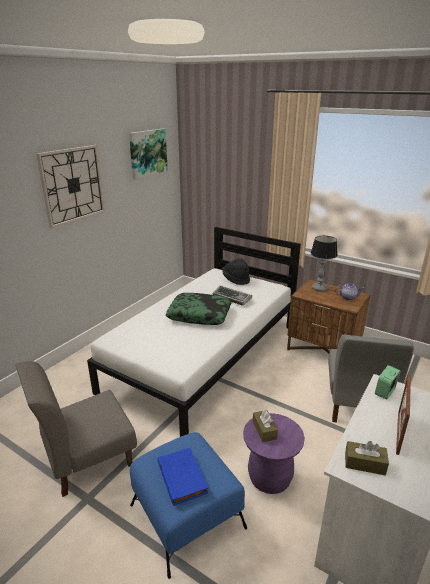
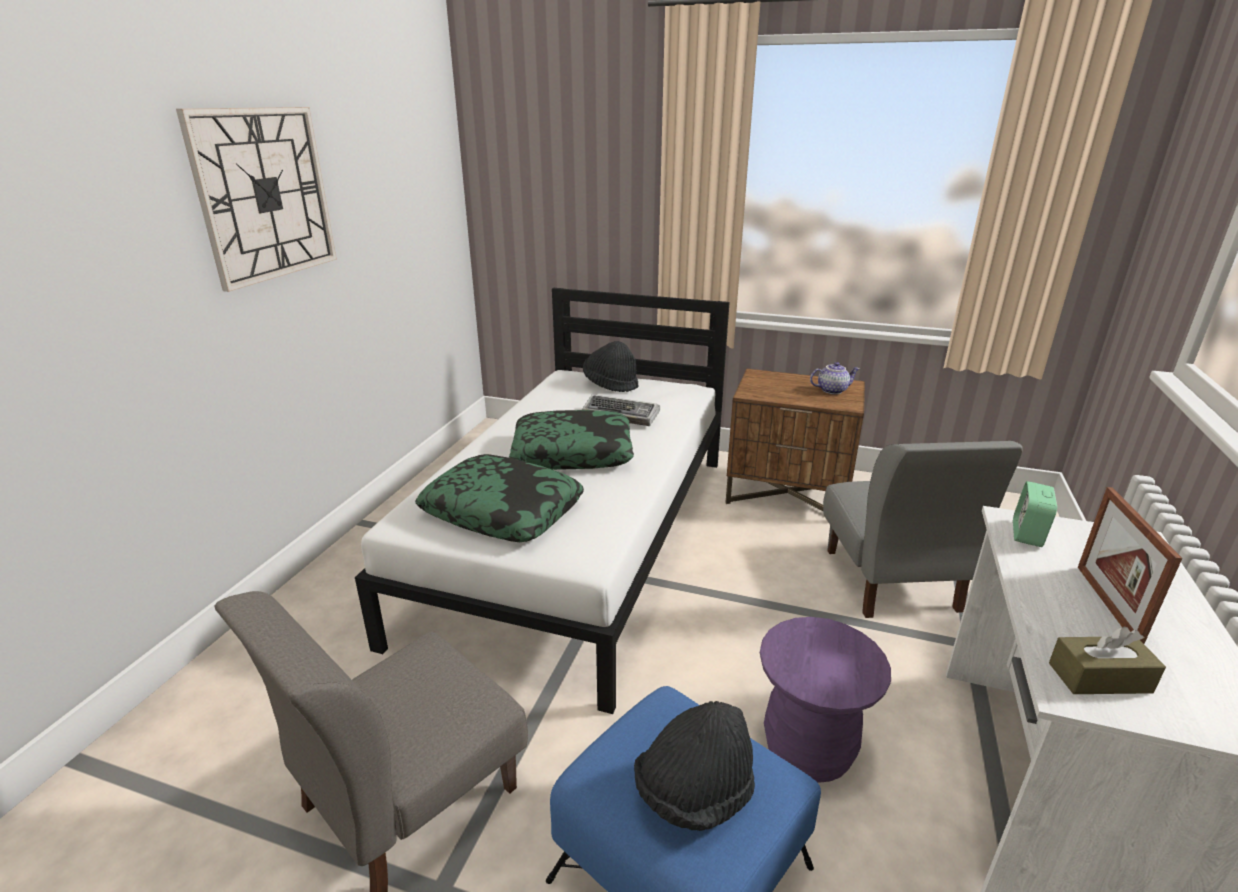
camera: 15 degrees left, 0 degrees up
picture [129,129,168,180] -> none
blue book [158,448,208,506] -> black hat [634,701,755,831]
brown tissue box [253,409,278,442] -> none
table lamp [311,236,338,292] -> none
none -> pillow [415,454,584,542]

